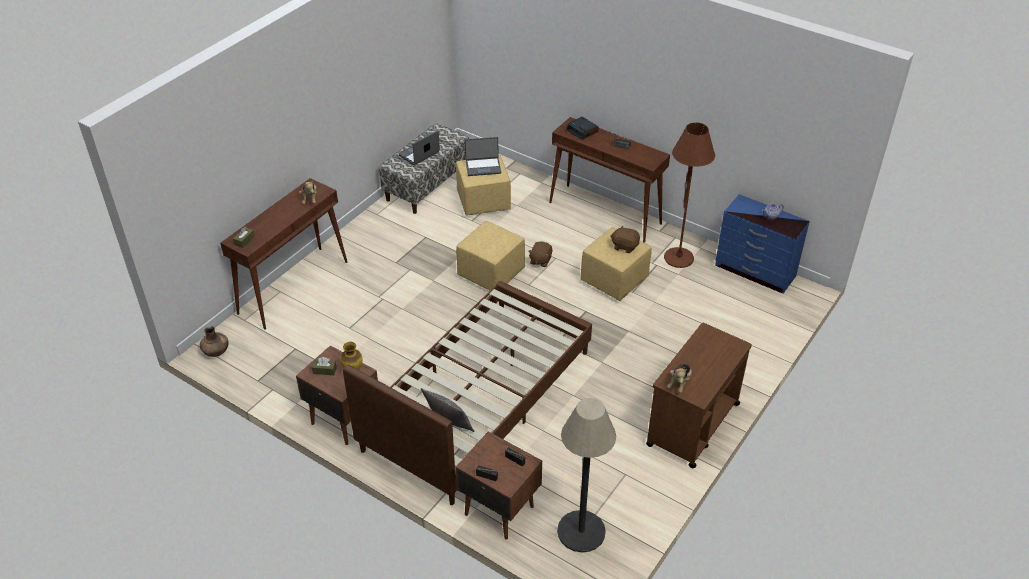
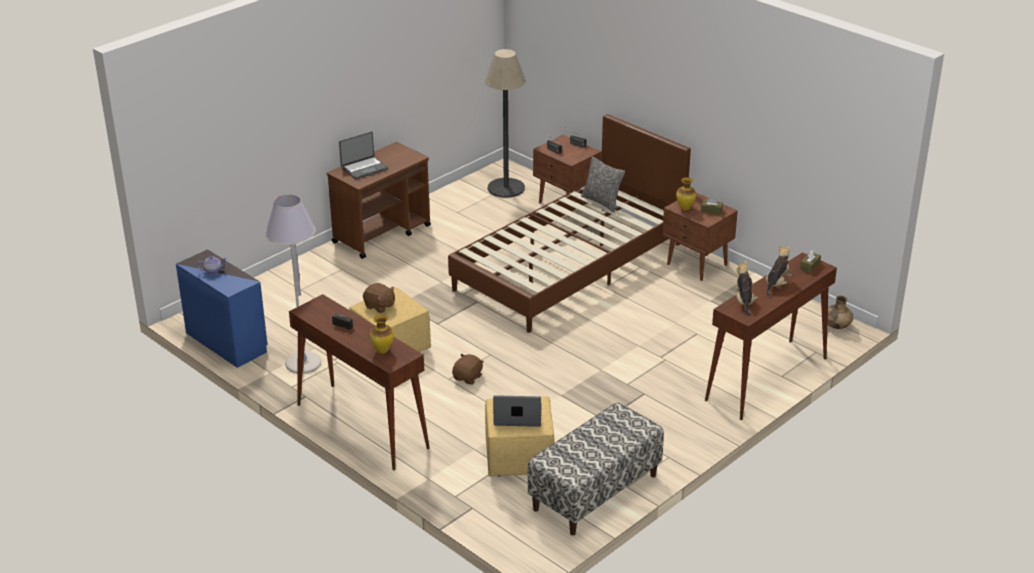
camera: 170 degrees left, 10 degrees down
laptop [399,130,440,165] -> laptop moved to [339,131,388,179]
yellow ottoman [456,221,525,290] -> none
alarm clock [567,117,599,140] -> vase [370,314,394,354]
brown floor lamp [664,122,715,268] -> grey floor lamp [265,194,322,374]
plush toy [668,364,692,393] -> plush toy moved to [766,245,792,297]

